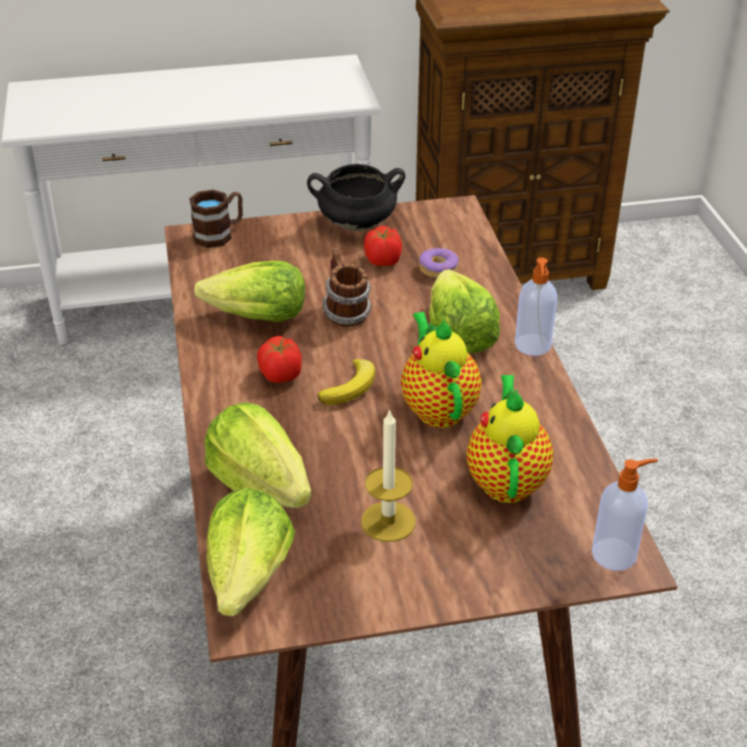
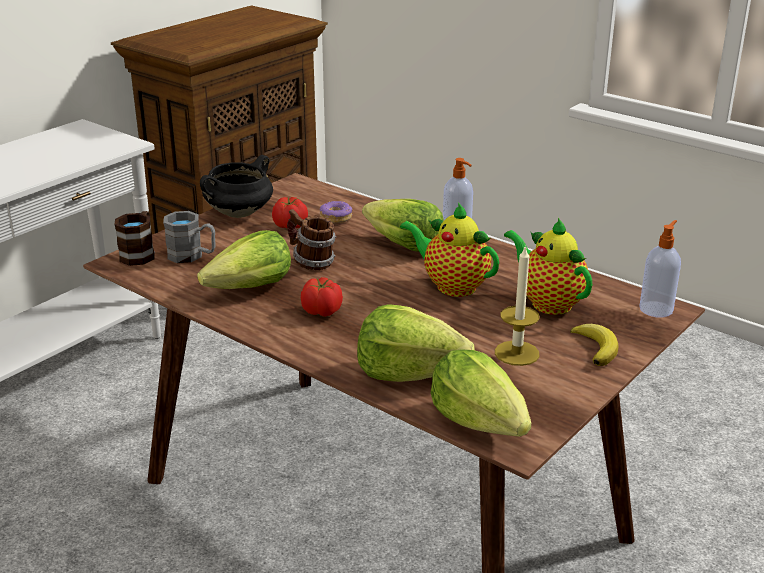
camera: 40 degrees left, 10 degrees down
banana [317,359,375,405] -> banana moved to [570,324,619,366]
none -> grey mug [163,211,215,263]

